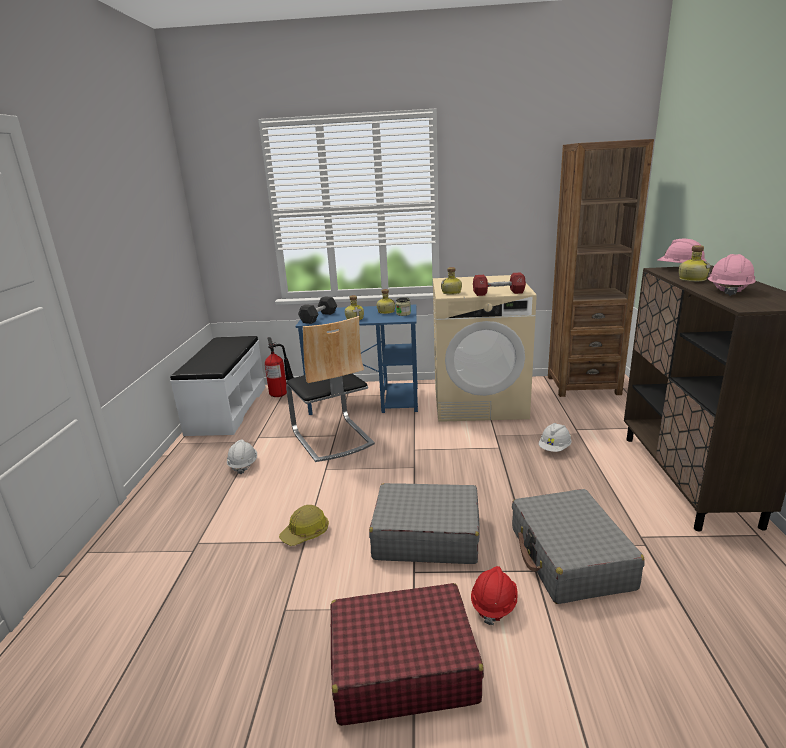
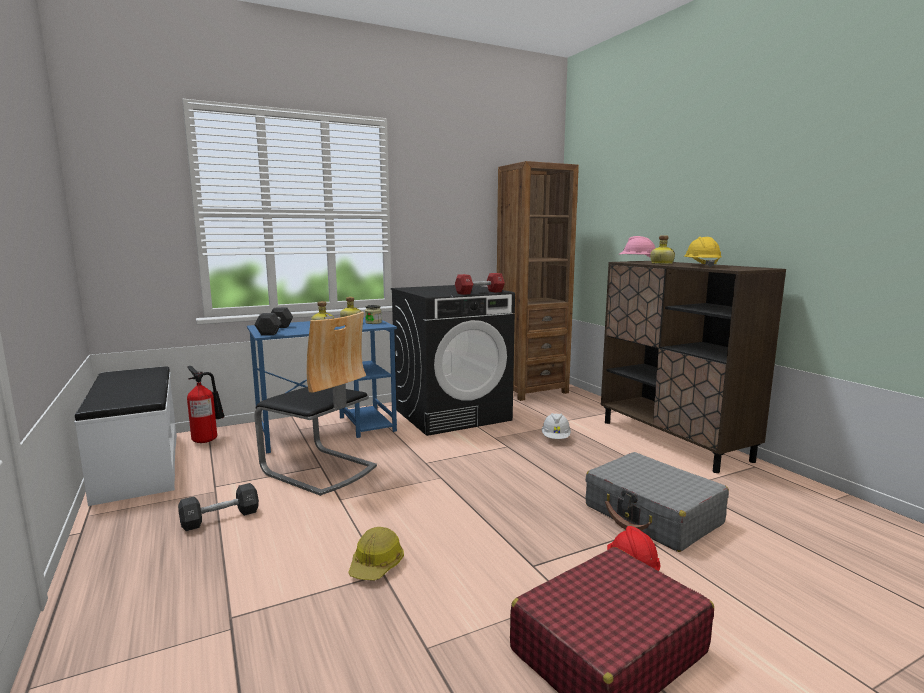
camera: 30 degrees left, 10 degrees down
white hard hat [227,439,257,474] -> black dumbbell [178,483,259,531]
grey suitcase [369,483,480,564] -> none
beige washing machine [433,275,537,422] -> black washing machine [391,285,515,436]
bottle [441,267,462,295] -> none
pink hard hat [708,254,756,296] -> yellow hard hat [684,237,721,267]

